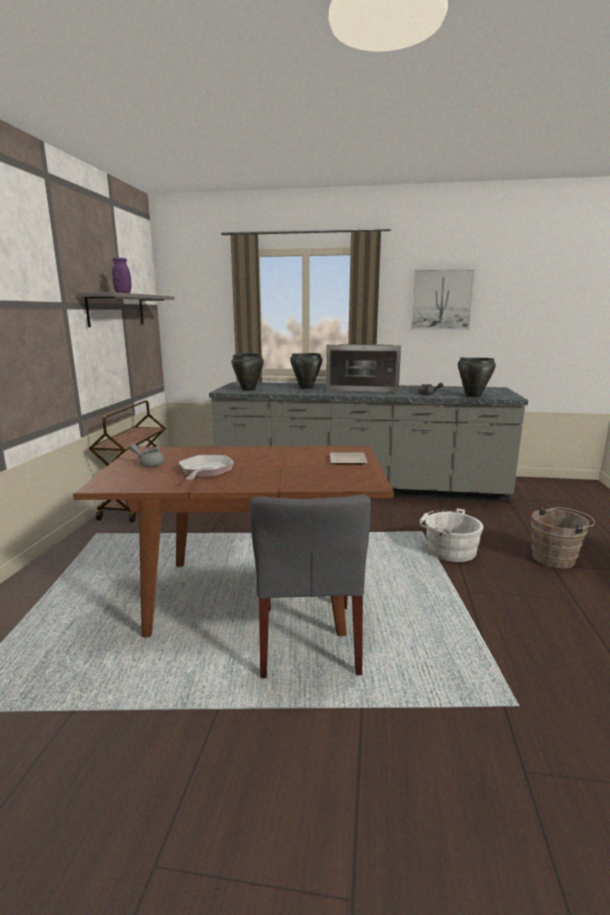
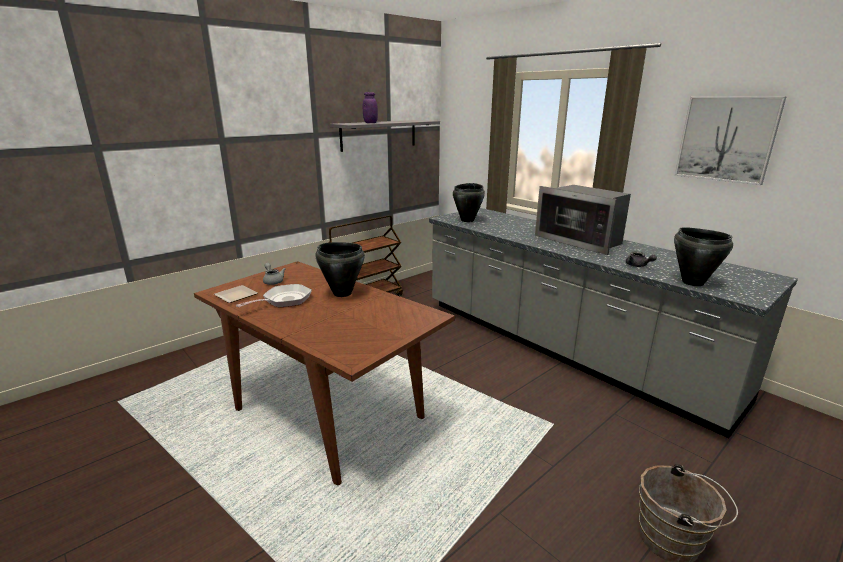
camera: 40 degrees right, 5 degrees up
grey chair [250,495,371,678] -> none
black cooking pot [290,353,322,389] -> black cooking pot moved to [315,242,365,297]
plate [330,452,367,465] -> plate moved to [214,285,258,303]
white bucket [419,508,484,562] -> none

